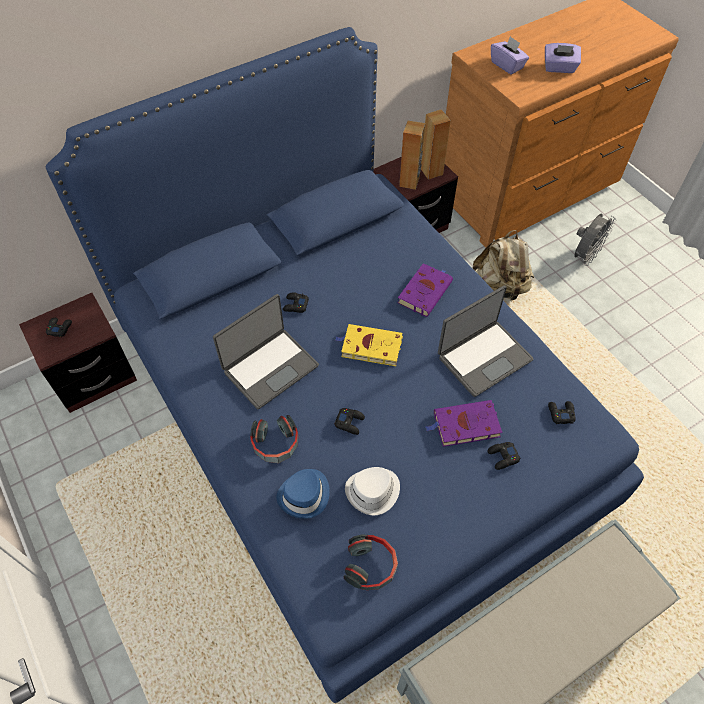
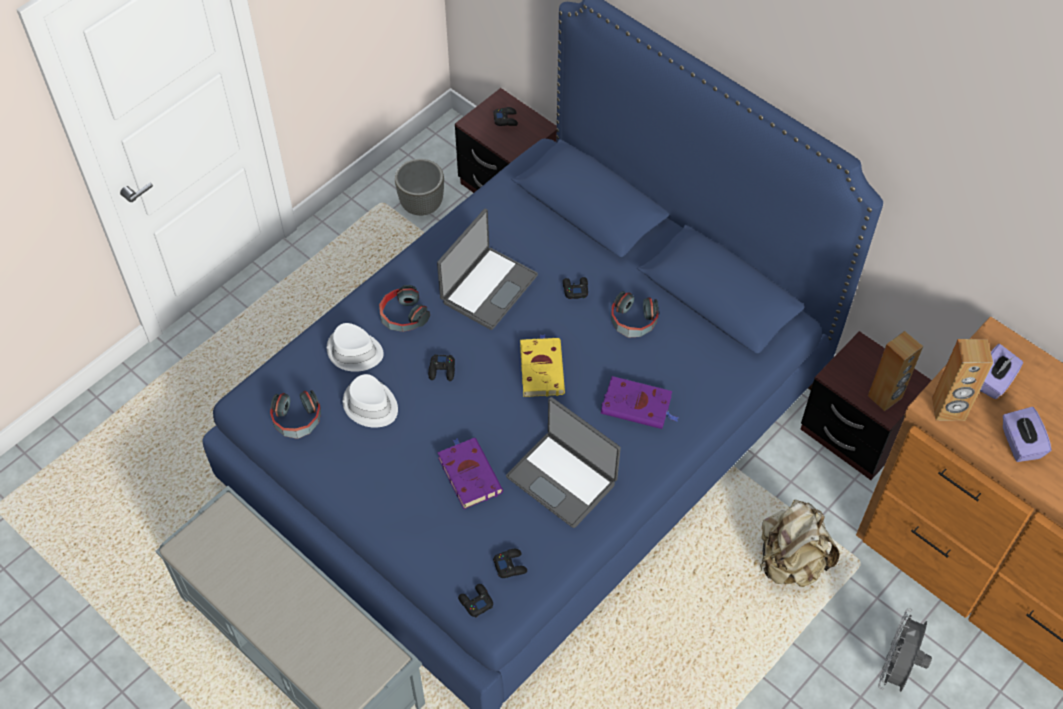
camera: 75 degrees right, 0 degrees up
laptop [213,294,319,409] -> laptop turned 90 degrees counterclockwise [437,209,538,330]
blue hat [276,469,330,519] -> white hat [327,323,384,372]
brown speaker [399,121,425,190] -> brown speaker moved to [932,339,993,421]
black game controller [487,442,521,470] -> black game controller moved to [458,584,493,617]
grey fan [574,213,616,266] -> grey fan turned 90 degrees clockwise [878,608,932,692]
none -> grey planter [395,159,444,216]
none -> headphones [611,291,659,338]

